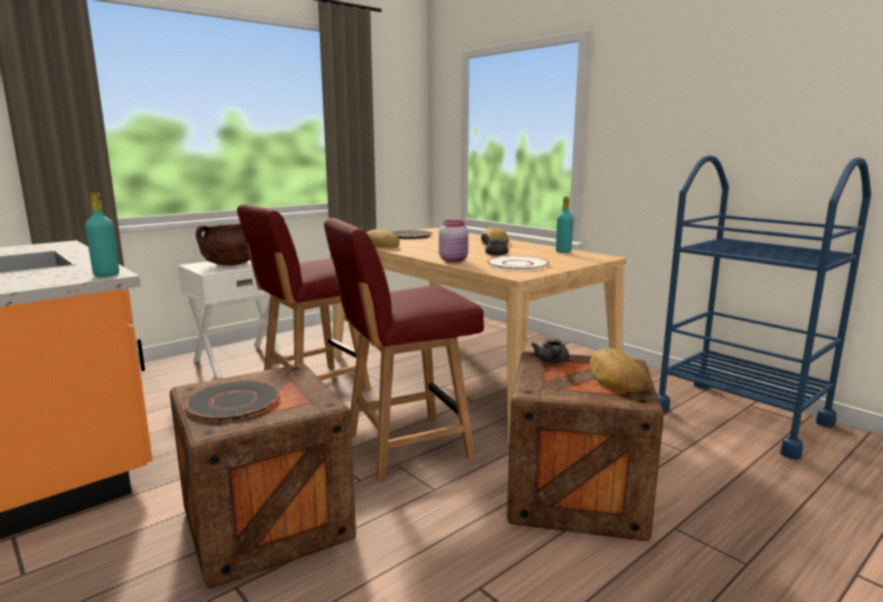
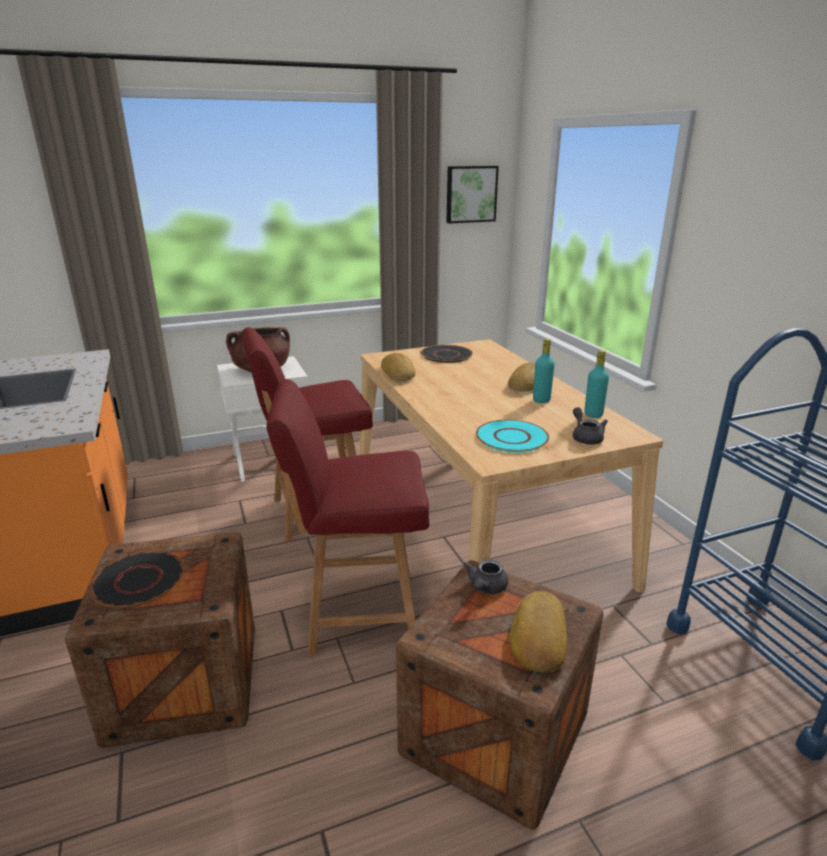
camera: 20 degrees right, 10 degrees up
turquoise bottle [85,193,119,277] -> turquoise bottle moved to [533,338,555,403]
pink jar [439,220,468,262] -> none
grey teapot [481,233,508,256] -> grey teapot moved to [573,407,608,445]
white plate [487,256,549,271] -> turquoise plate [476,420,549,453]
none -> picture [446,166,499,224]

